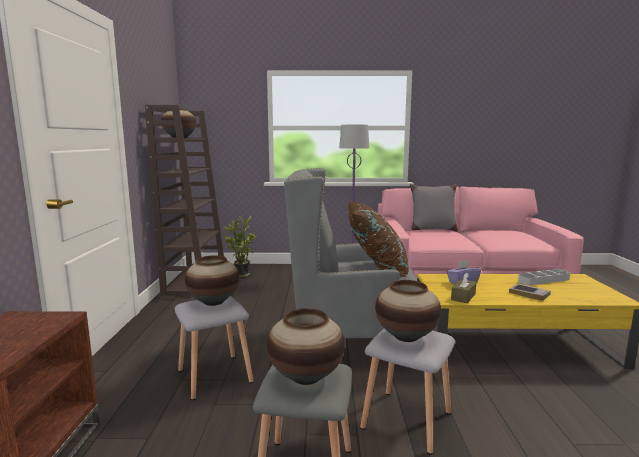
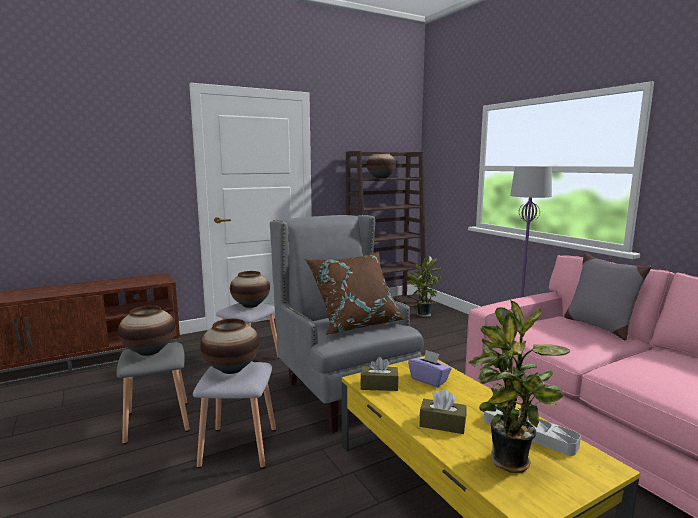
camera: 60 degrees right, 0 degrees up
book [509,283,551,301] -> brown tissue box [419,389,466,434]
none -> potted plant [468,299,571,473]

